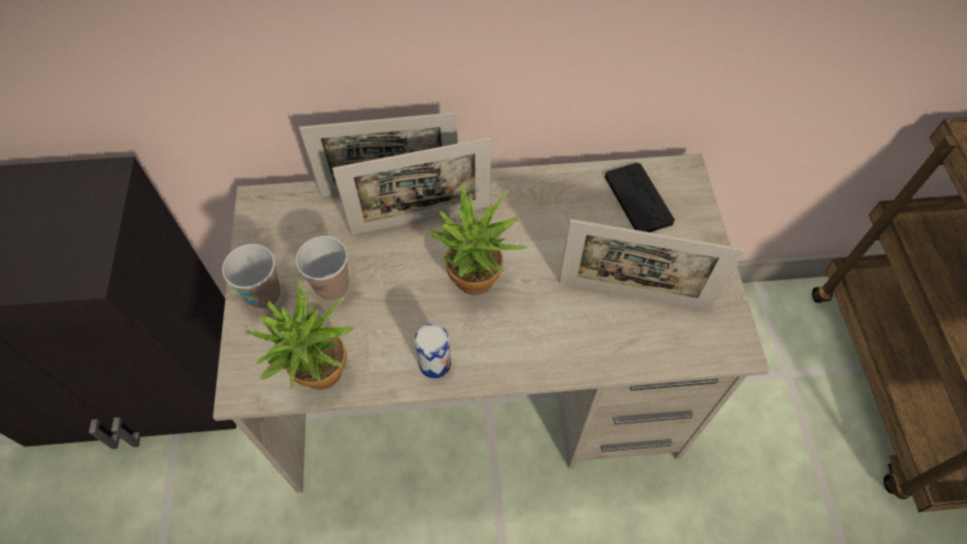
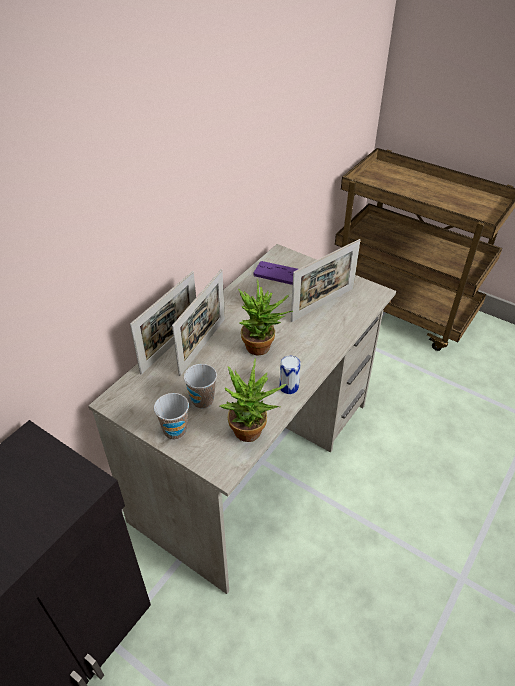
camera: 50 degrees left, 15 degrees down
black game controller [605,162,675,232] -> purple game controller [253,261,298,285]

